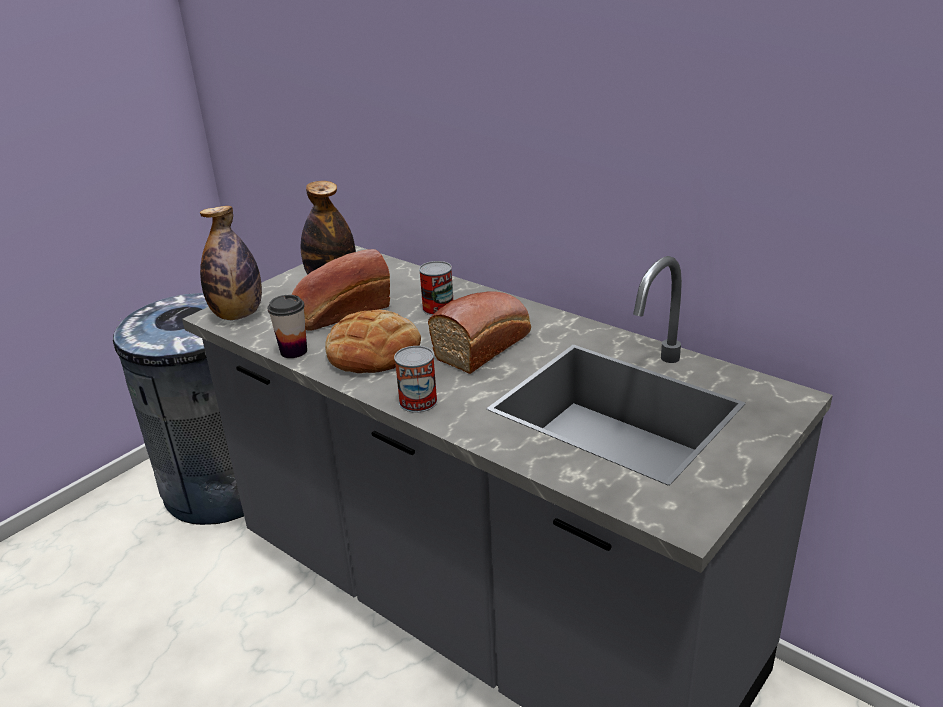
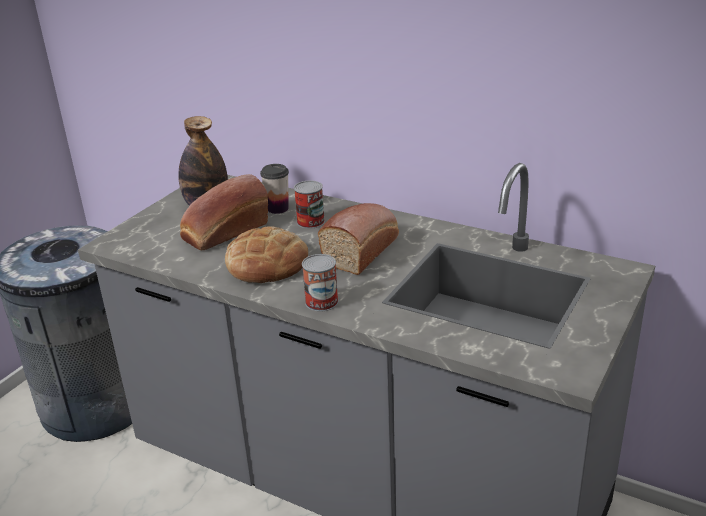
camera: 10 degrees left, 0 degrees up
bottle [200,206,262,320] -> none
cup [268,295,307,358] -> cup moved to [260,164,289,214]

